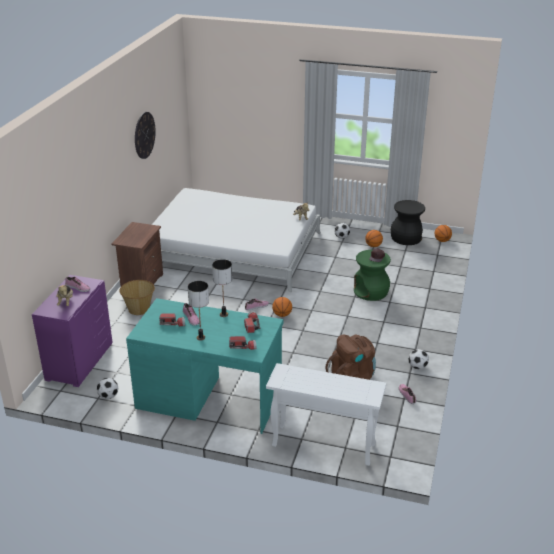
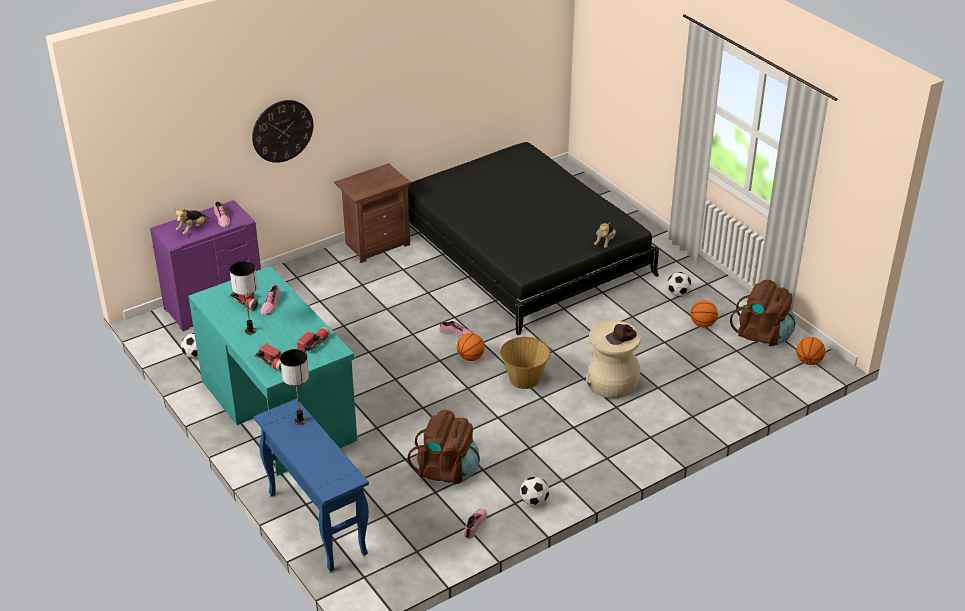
camera: 40 degrees right, 5 degrees up
basket [119,280,155,315] -> basket moved to [500,337,551,389]
wall clock [135,112,156,159] -> wall clock moved to [252,100,313,163]
white bed [152,188,321,292] -> black bed [408,142,659,335]
table lamp [212,259,232,317] -> table lamp moved to [280,349,309,425]
white console table [266,363,386,466] -> blue console table [254,399,369,572]
green stool [354,250,391,301] -> beige stool [586,321,641,398]
black stool [391,200,425,245] -> brown backpack [730,279,795,346]

